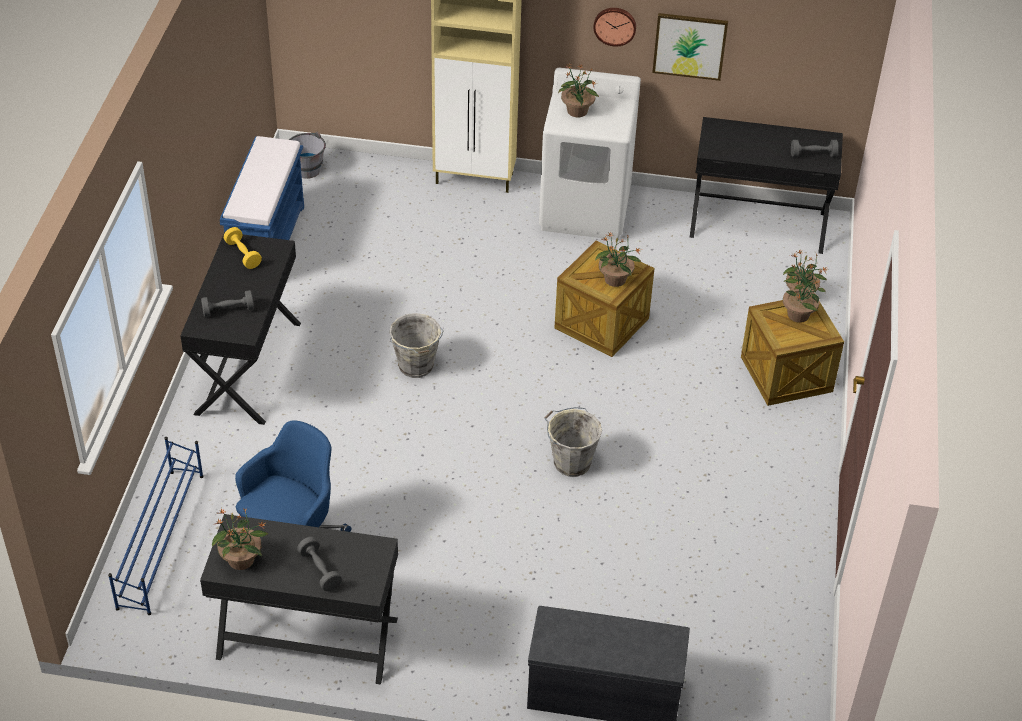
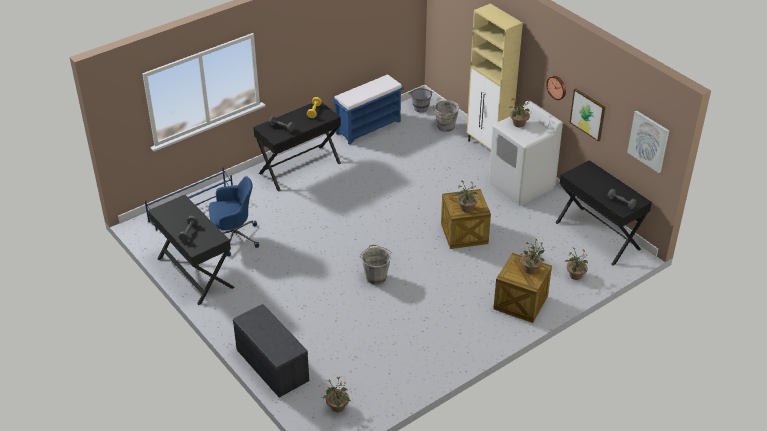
camera: 45 degrees right, 5 degrees down
potted plant [212,508,268,570] -> potted plant moved to [323,376,351,412]
grey bucket [389,313,444,378] -> grey bucket moved to [433,100,460,132]
none -> picture [627,111,669,173]

